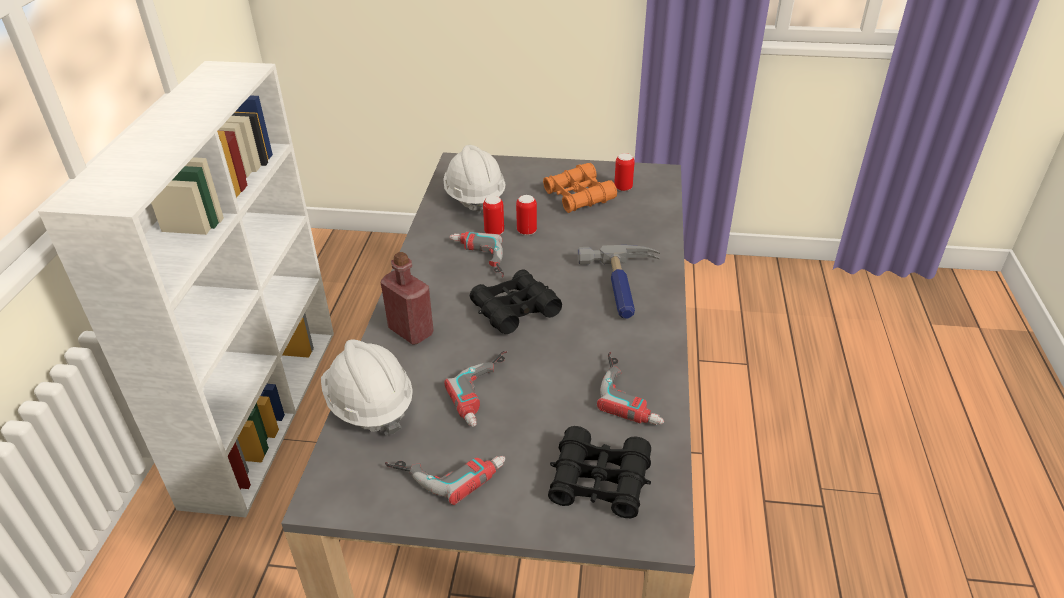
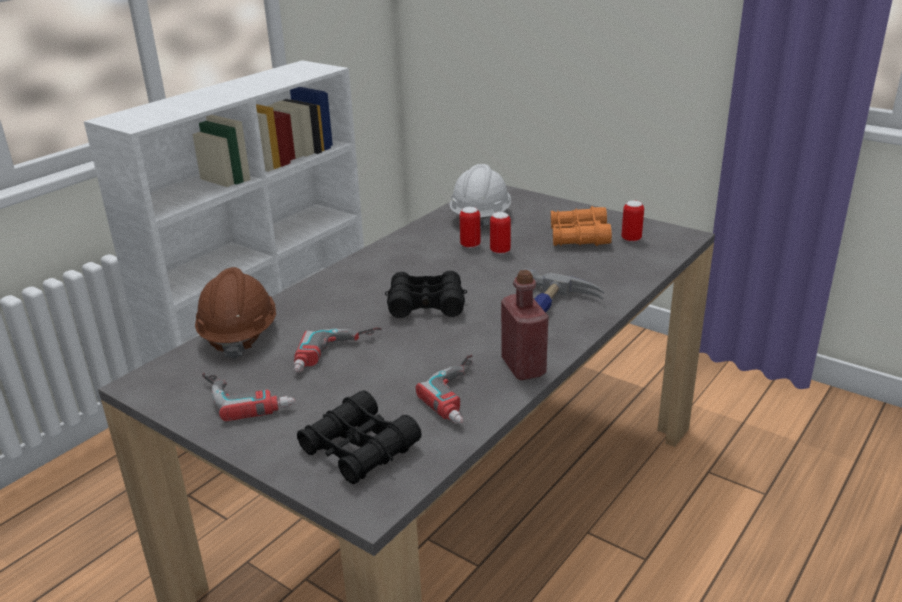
camera: 30 degrees right, 10 degrees down
white hard hat [321,339,413,436] -> brown hard hat [195,267,276,360]
red bottle [381,252,434,345] -> red bottle moved to [501,270,549,380]
power drill [449,232,504,278] -> none

